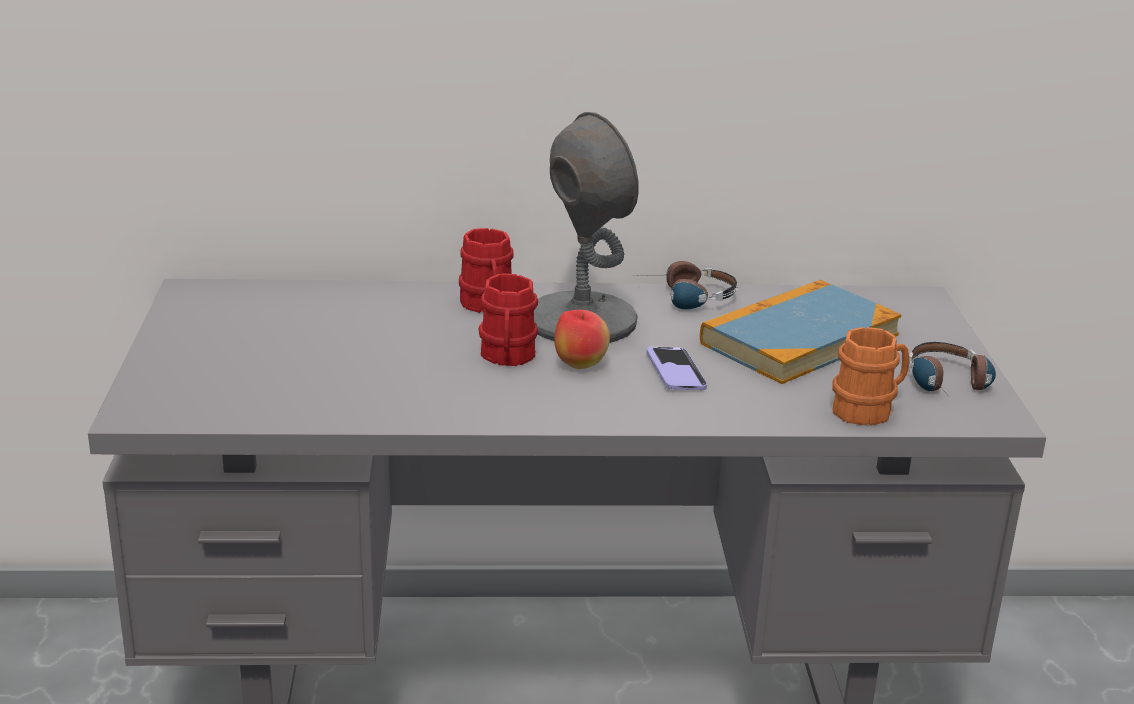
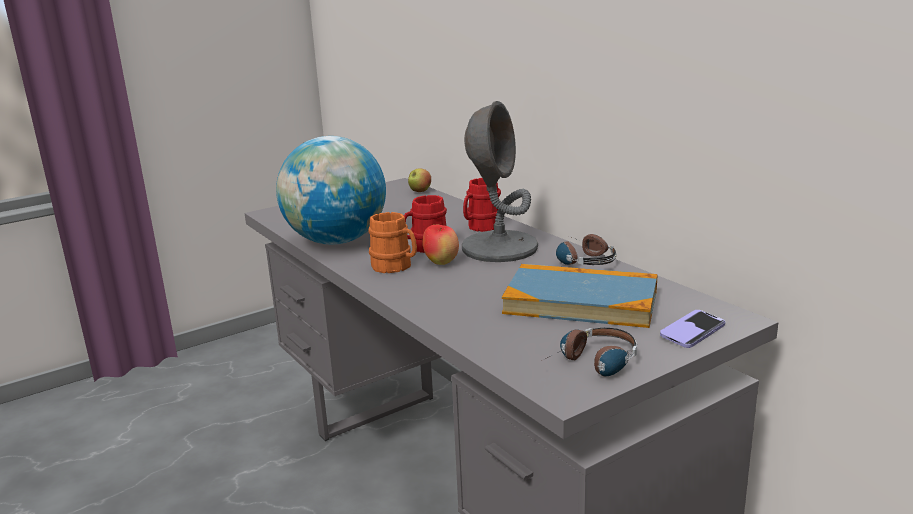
camera: 60 degrees right, 5 degrees down
phone [646,347,707,390] -> phone moved to [660,310,725,348]
orange mug [832,327,909,426] -> orange mug moved to [368,212,417,273]
none -> globe [276,136,386,245]
none -> apple [408,168,431,192]

